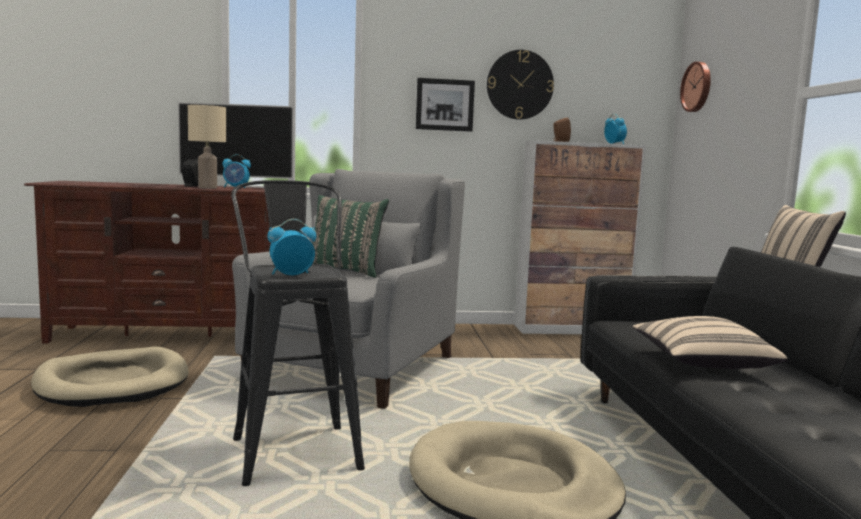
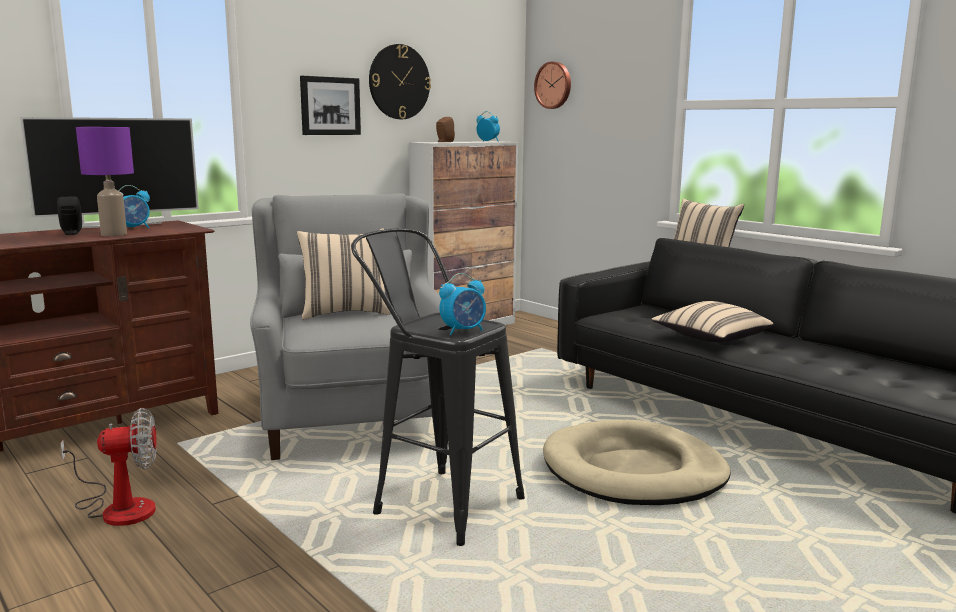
camera: 35 degrees left, 5 degrees up
beige dog bed [31,347,189,407] -> fan [60,408,157,526]
beige table lamp [188,105,226,189] -> purple table lamp [76,127,134,236]
alarm clock [267,219,316,275] -> alarm clock turned 150 degrees counterclockwise [439,273,486,335]
green pillow [312,195,389,278] -> beige pillow [297,228,391,320]

